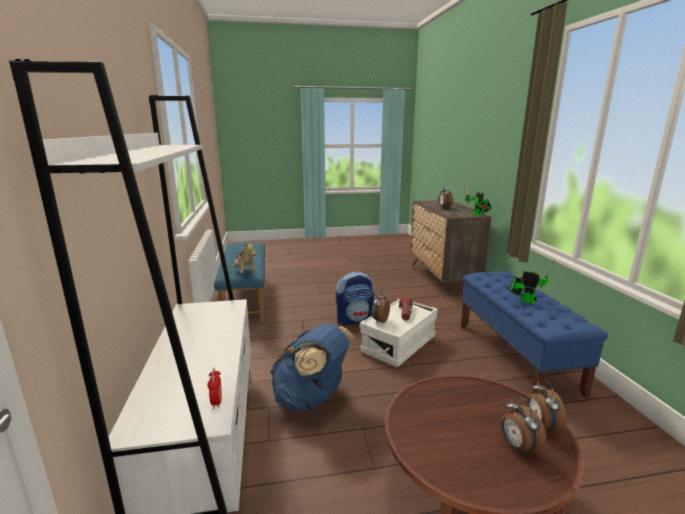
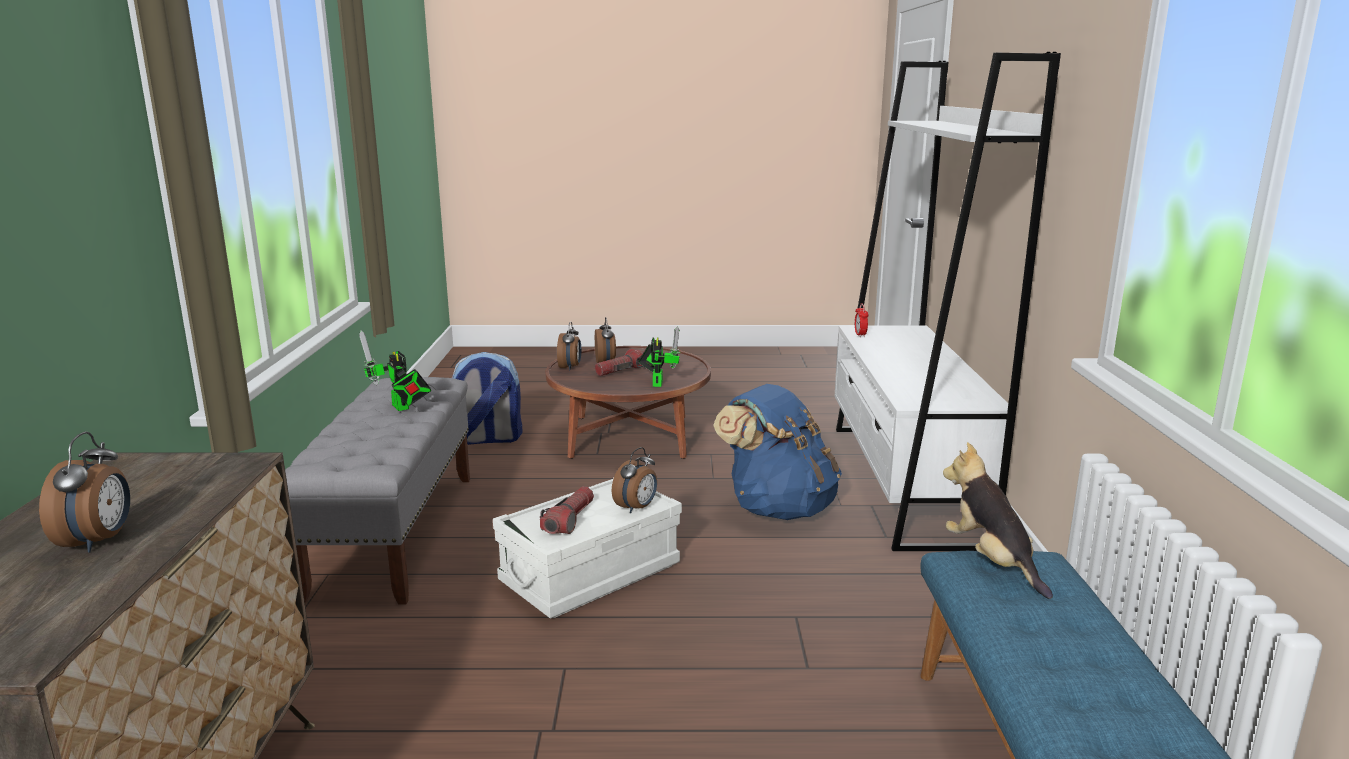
camera: 170 degrees left, 0 degrees up
backpack [336,272,374,325] -> backpack moved to [452,352,523,445]
blue bench [461,271,608,398] -> grey bench [285,377,470,604]
toy robot [465,182,492,216] -> toy robot moved to [638,326,680,387]
none -> flashlight [595,349,644,376]

